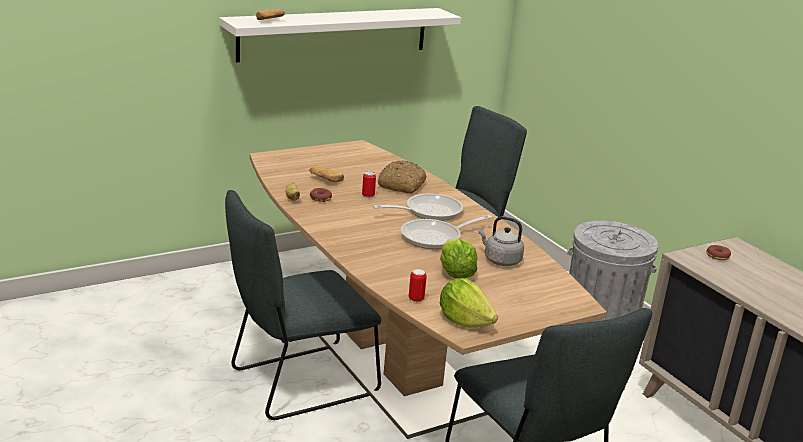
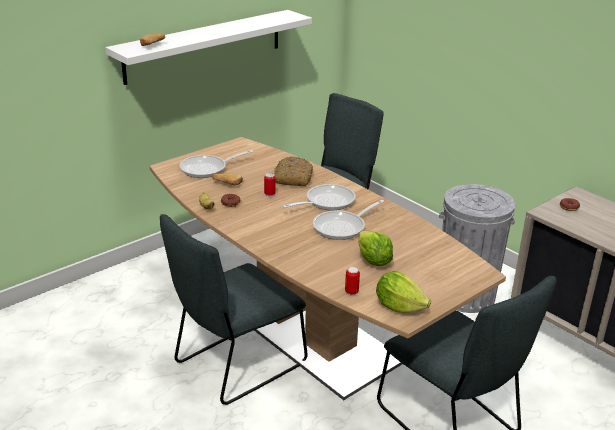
camera: 10 degrees left, 5 degrees up
grey kettle [479,216,524,266] -> none
none -> frying pan [180,150,253,178]

